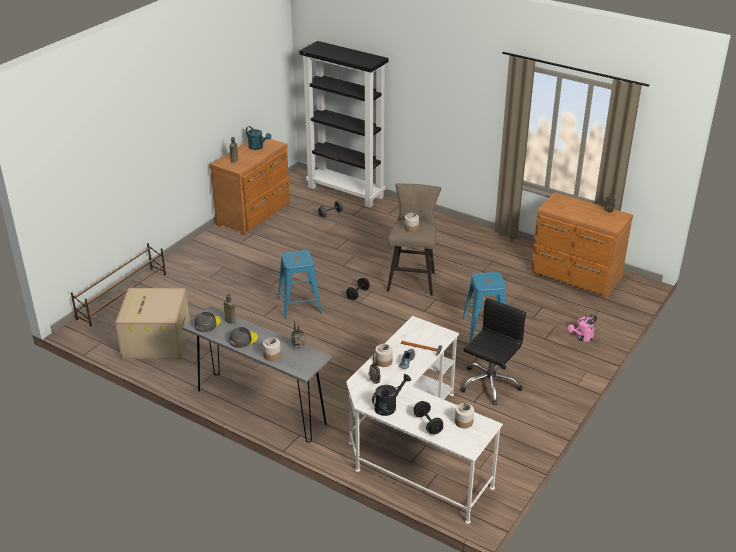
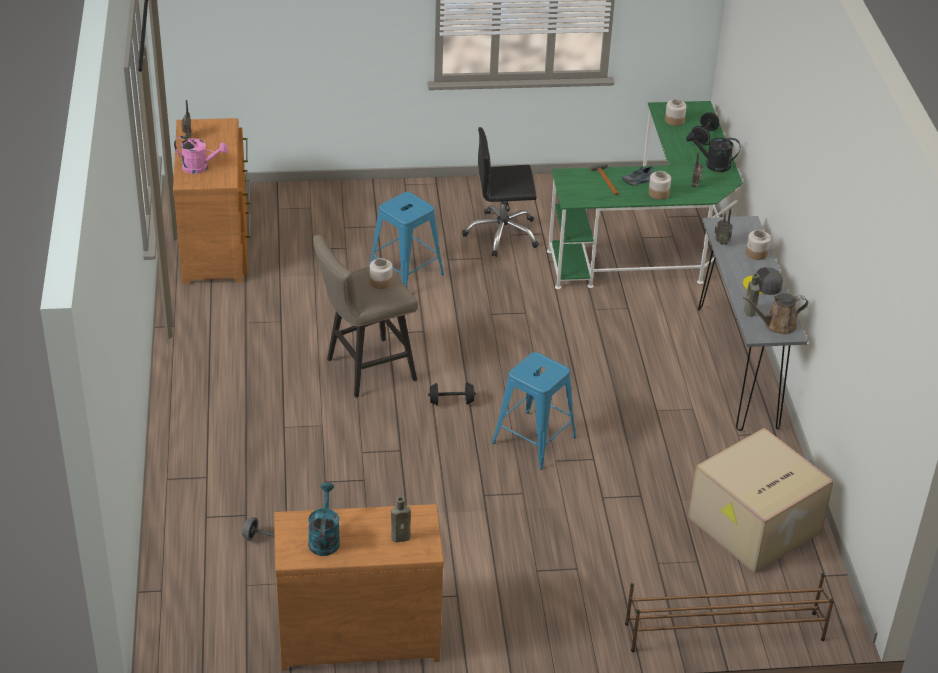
camera: 130 degrees left, 5 degrees up
grey cap [194,312,221,332] -> brown watering can [743,293,808,335]
black bookcase [299,41,388,208] -> none
white desk [346,316,503,524] -> green desk [547,101,743,289]
pink watering can [568,314,597,342] -> pink watering can moved to [174,136,228,174]

